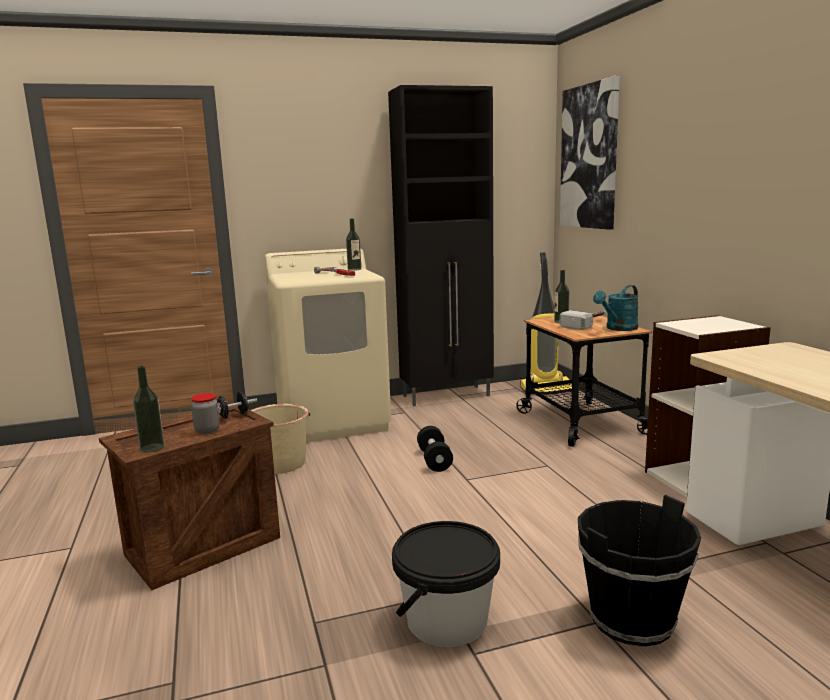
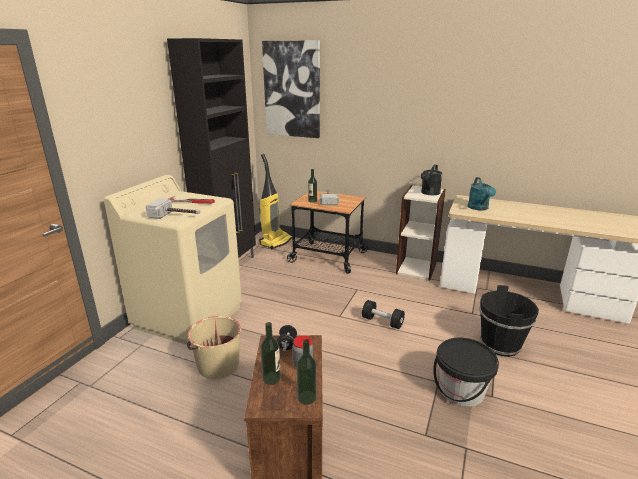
camera: 50 degrees left, 10 degrees up
bottle [346,218,361,271] -> bottle moved to [260,322,281,385]
black dumbbell [417,426,453,472] -> black dumbbell moved to [362,300,405,329]
turquoise watering can [593,285,639,331] -> turquoise watering can moved to [468,177,496,211]
none -> hammer [146,199,200,219]
none -> black watering can [421,164,442,195]

